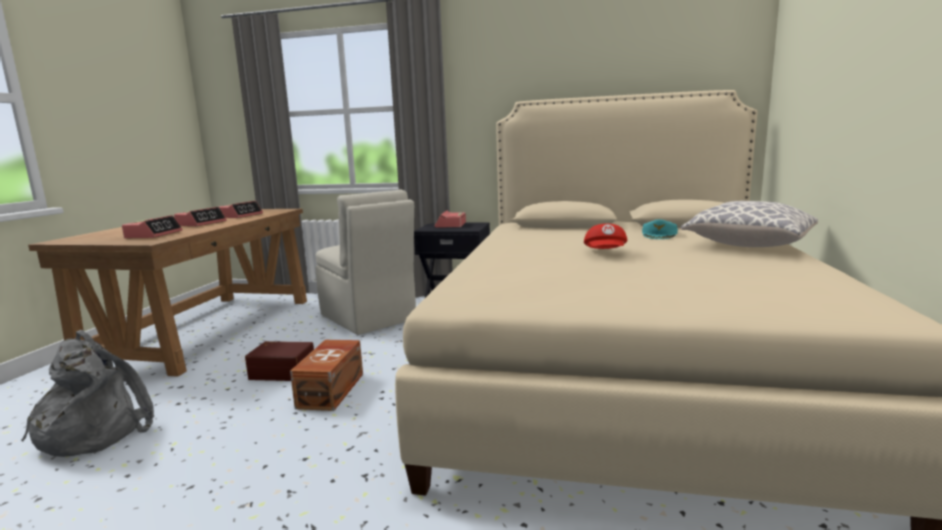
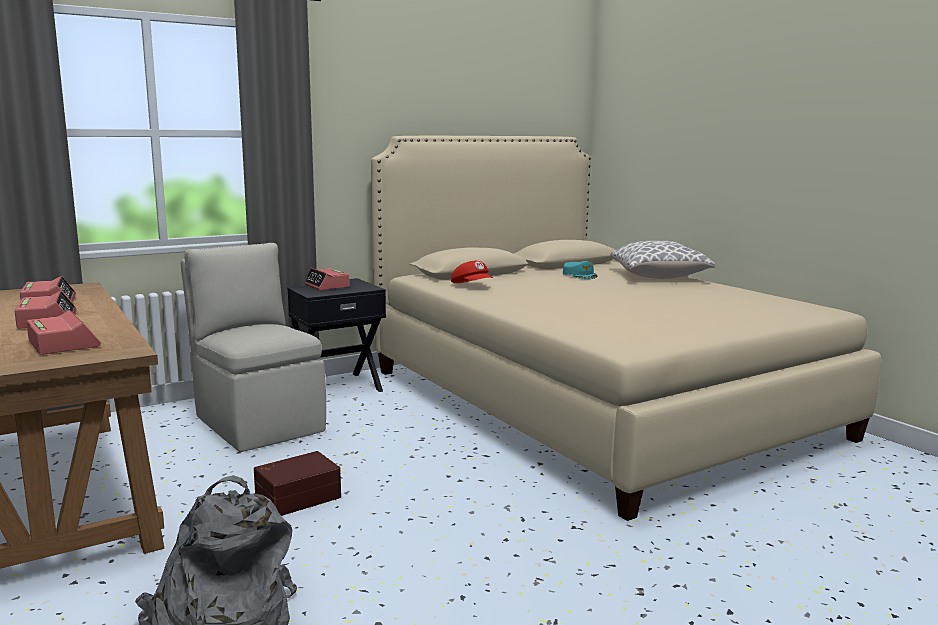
camera: 45 degrees left, 0 degrees up
brown storage box [290,340,363,411] -> none
beige chair [315,190,416,335] -> beige chair turned 135 degrees counterclockwise [181,243,326,452]
red cap [584,223,627,249] -> red cap moved to [451,261,493,283]

